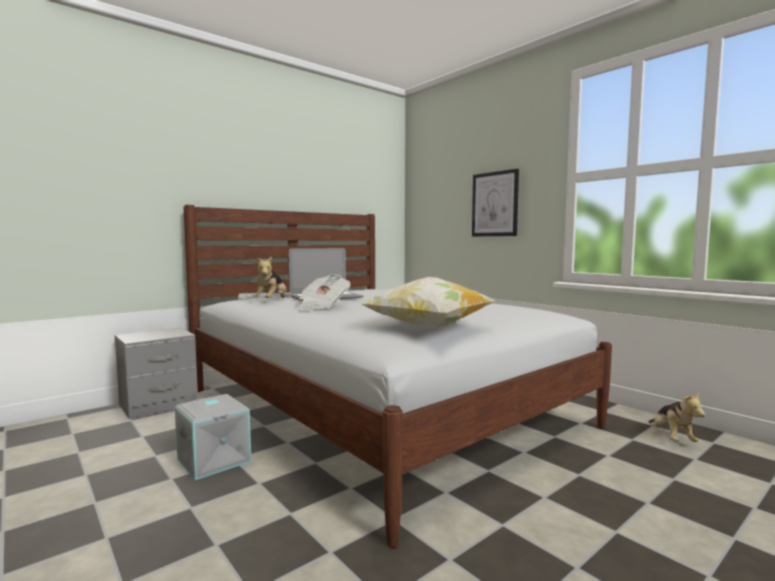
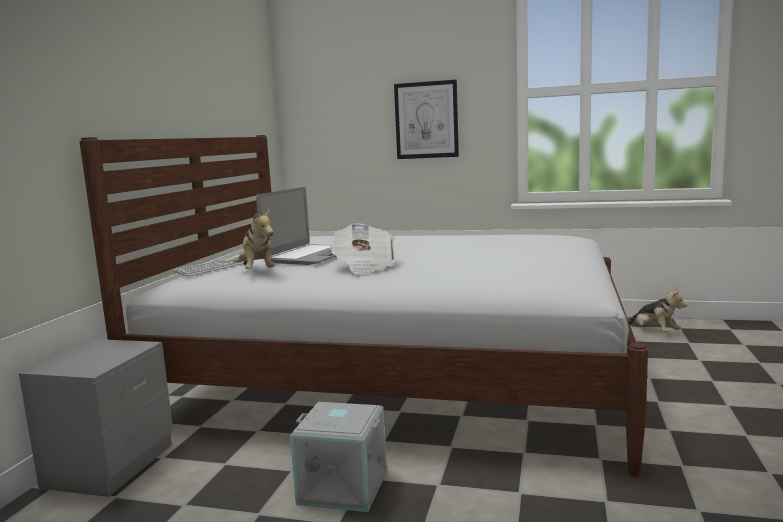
camera: 35 degrees left, 5 degrees up
pillow [361,277,495,328] -> none

